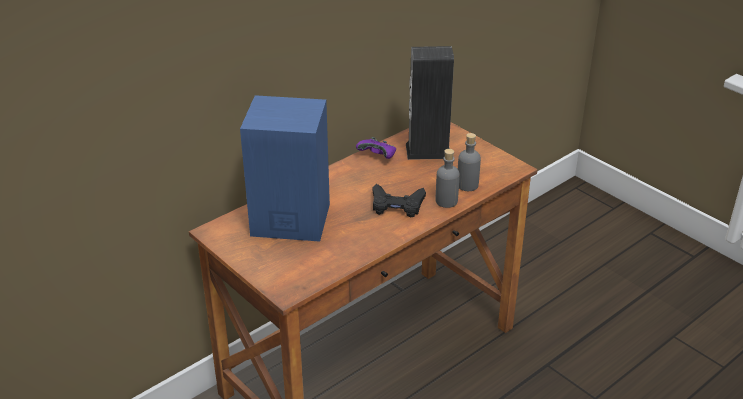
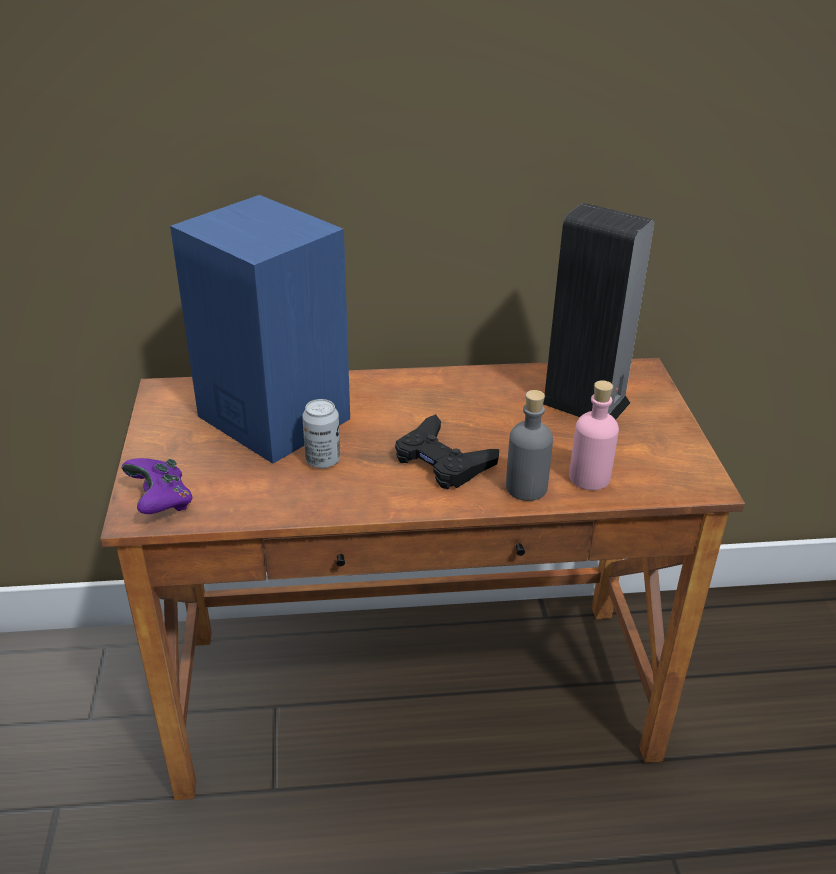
camera: 35 degrees right, 0 degrees up
purple game controller [356,137,396,159] -> purple game controller moved to [122,458,193,514]
grey bottle [458,133,481,191] -> pink bottle [569,380,619,490]
none -> can [302,399,340,469]

